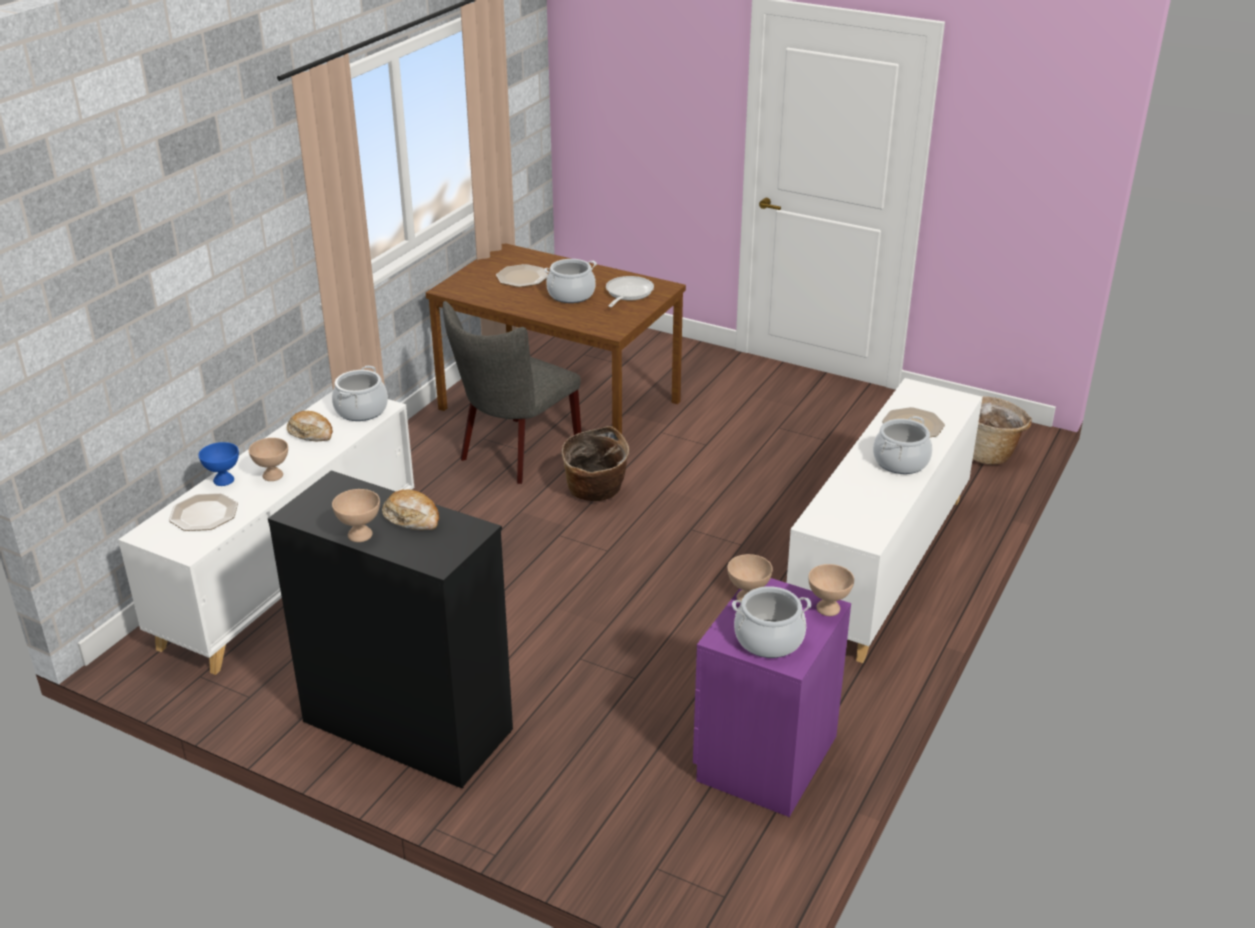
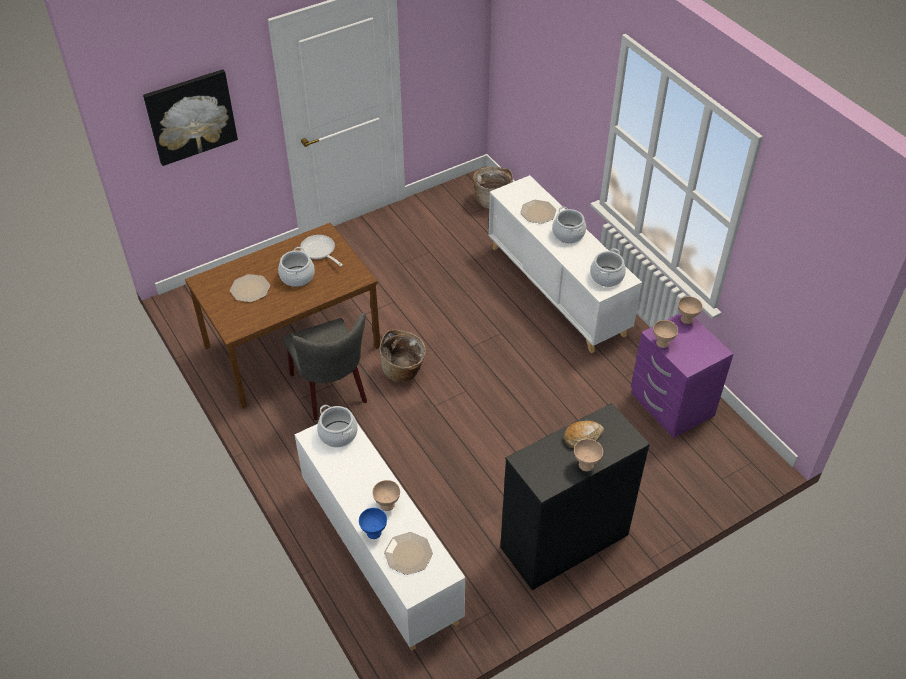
camera: 60 degrees left, 15 degrees up
bread [287,411,333,441] -> none
cooking pot [732,586,811,658] -> cooking pot moved to [590,248,626,287]
none -> picture [143,69,238,166]

